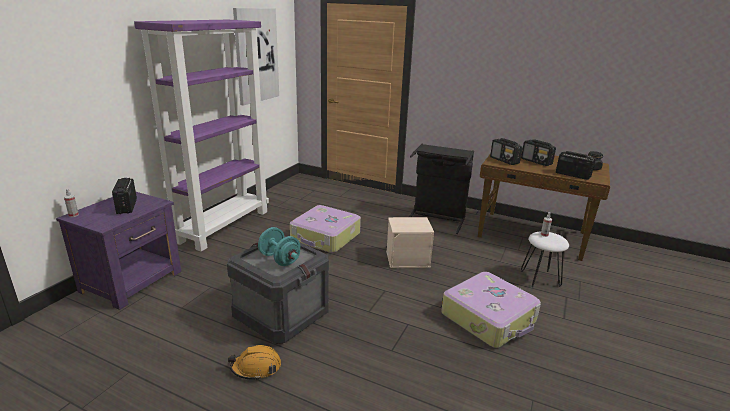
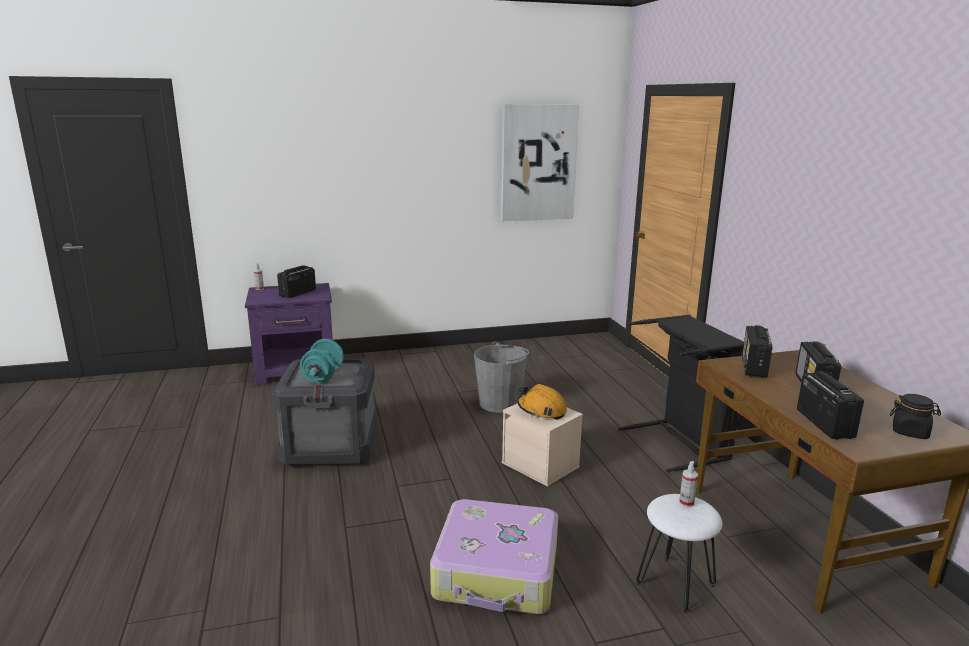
camera: 50 degrees right, 5 degrees down
purple bookcase [134,20,269,252] -> none
orange hard hat [228,345,281,381] -> orange hard hat moved to [518,384,567,420]
suitcase [290,205,361,253] -> grey bucket [474,342,529,413]

